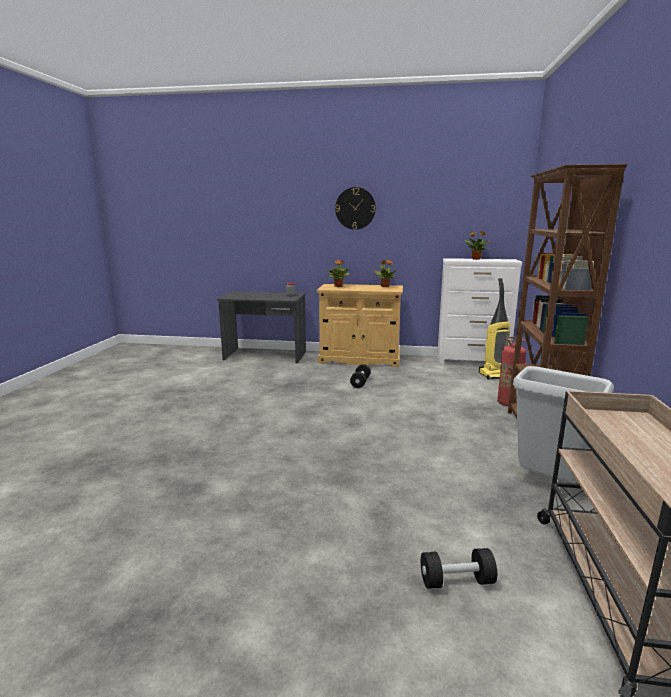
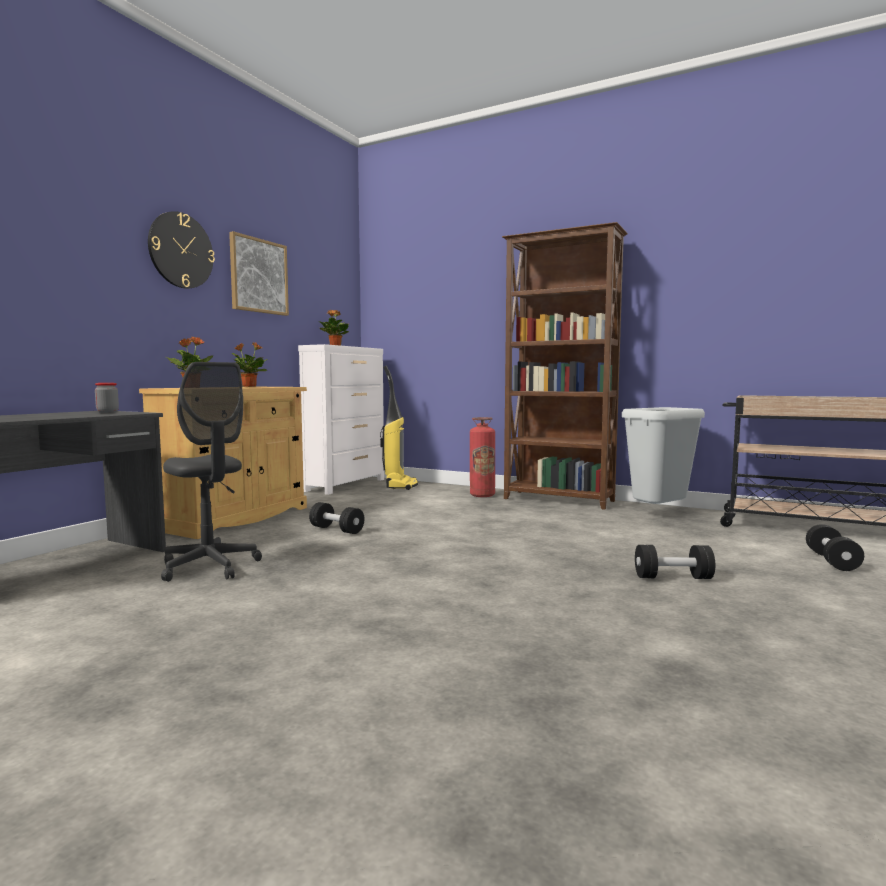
camera: 70 degrees left, 10 degrees down
none -> grey office chair [161,362,262,582]
none -> picture [229,231,289,316]
none -> black dumbbell [635,545,715,579]

